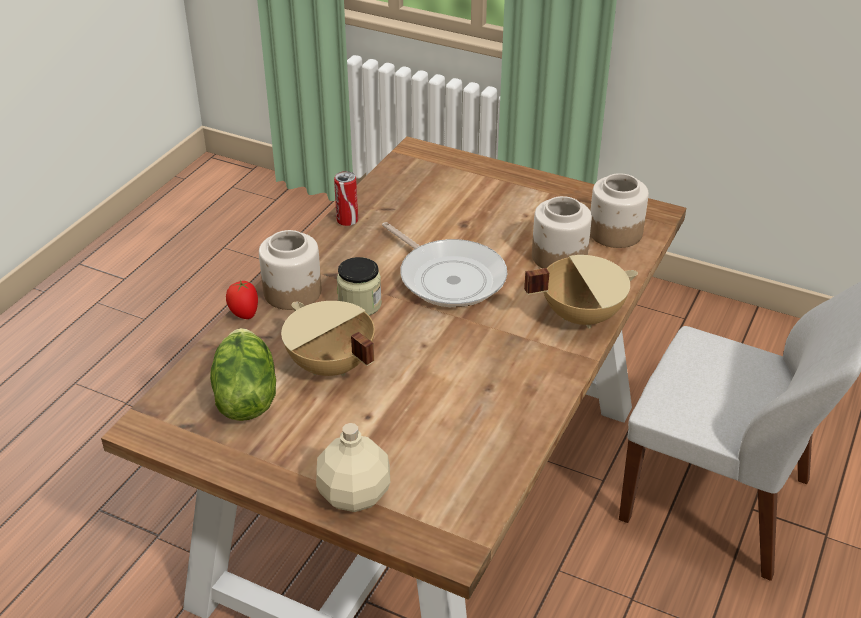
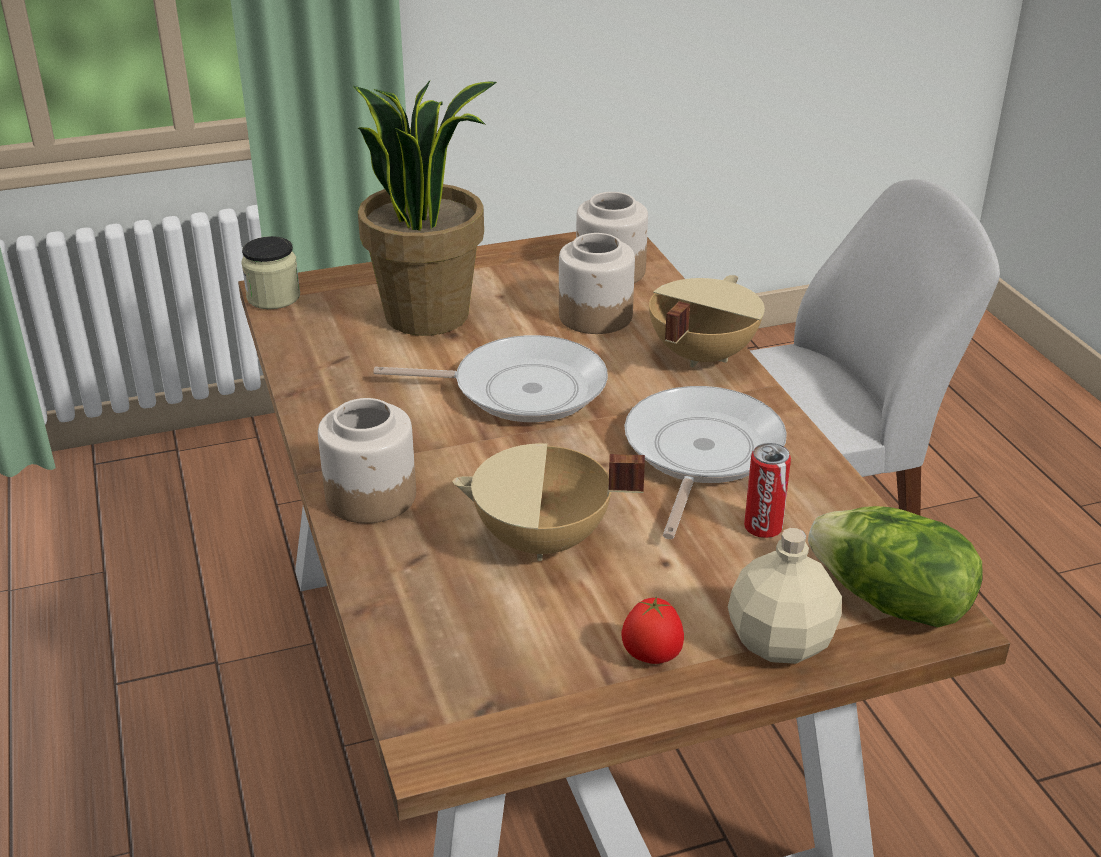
camera: 45 degrees left, 5 degrees down
lettuce [210,328,276,421] -> lettuce moved to [808,506,983,627]
tomato [226,280,258,319] -> tomato moved to [622,596,684,664]
can [334,171,358,226] -> can moved to [744,443,791,538]
jar [337,257,382,316] -> jar moved to [241,236,300,309]
none -> potted plant [353,81,497,336]
none -> frying pan [625,386,787,539]

